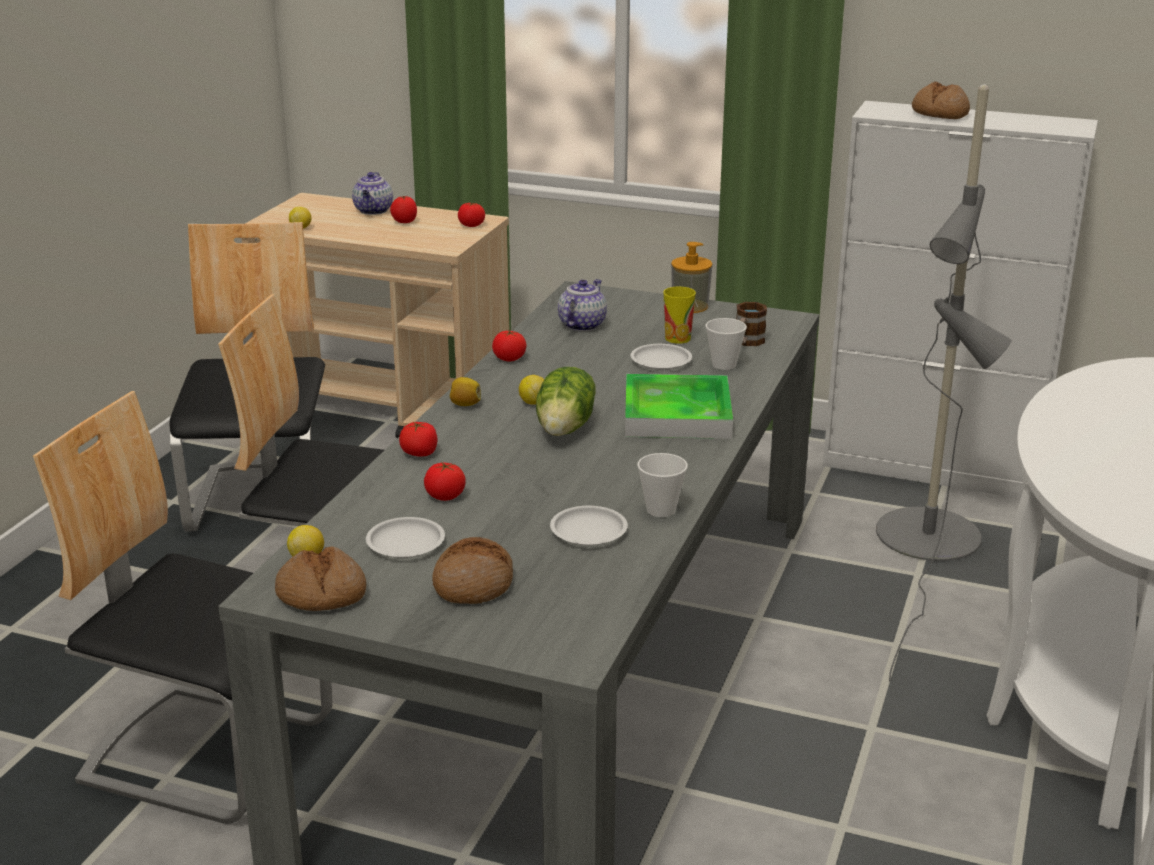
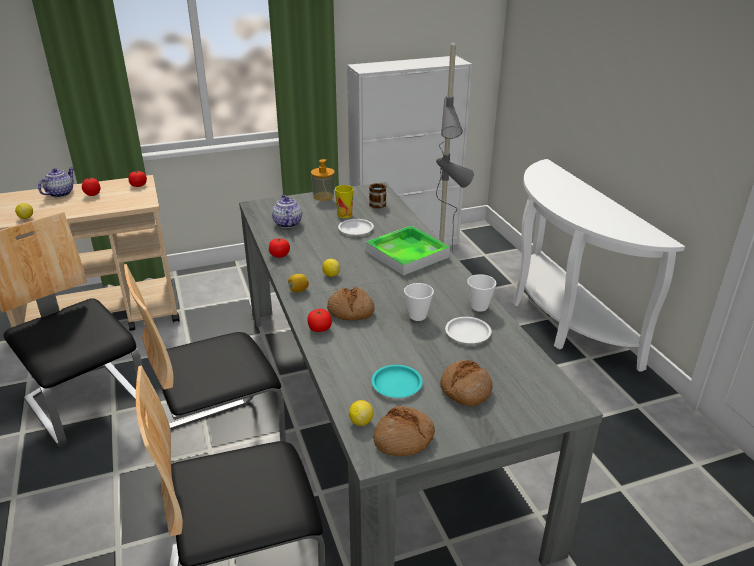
camera: 40 degrees left, 5 degrees up
teapot [352,172,393,215] -> teapot turned 120 degrees counterclockwise [38,168,74,198]
white plate [366,517,445,558] -> turquoise plate [371,365,423,398]
tomato [424,463,466,501] -> none
lettuce [536,367,596,436] -> none
cup [705,318,747,370] -> cup moved to [404,283,434,321]
bread [912,81,970,119] -> bread moved to [327,287,374,321]

